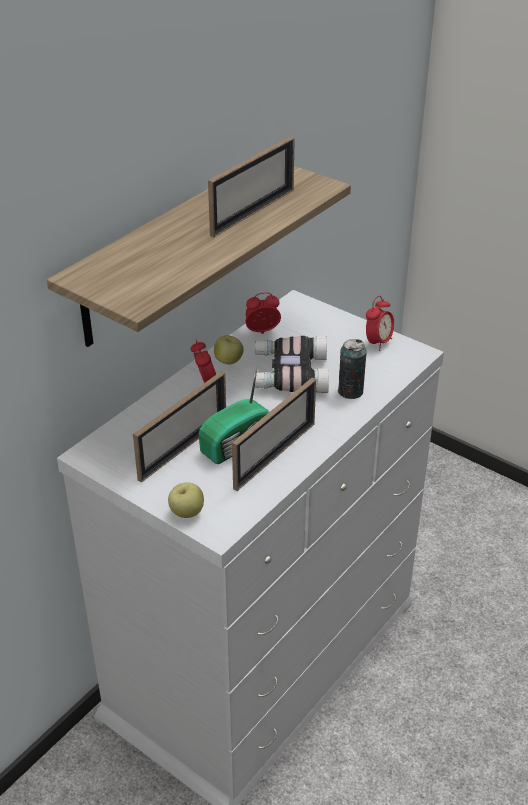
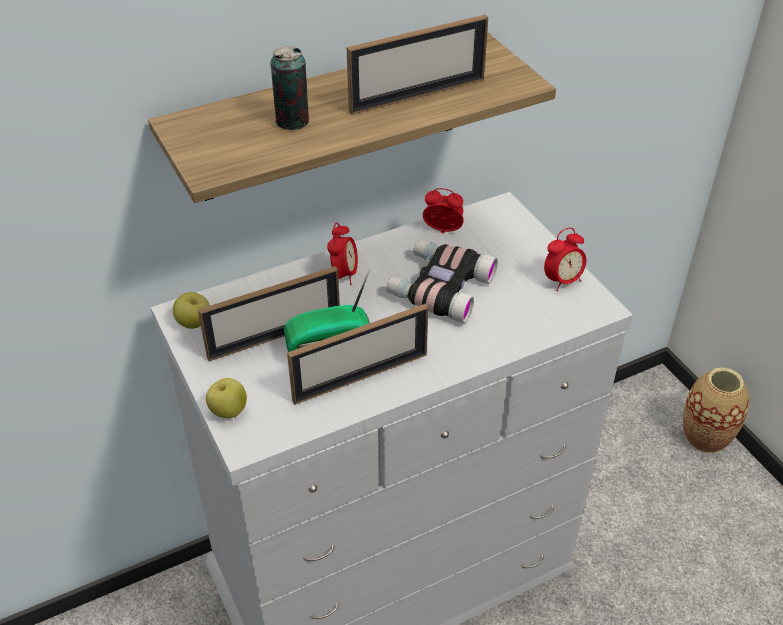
camera: 25 degrees right, 5 degrees up
apple [214,335,244,365] -> apple moved to [173,292,210,329]
can [338,339,367,399] -> can moved to [270,46,309,130]
none -> vase [683,367,750,453]

